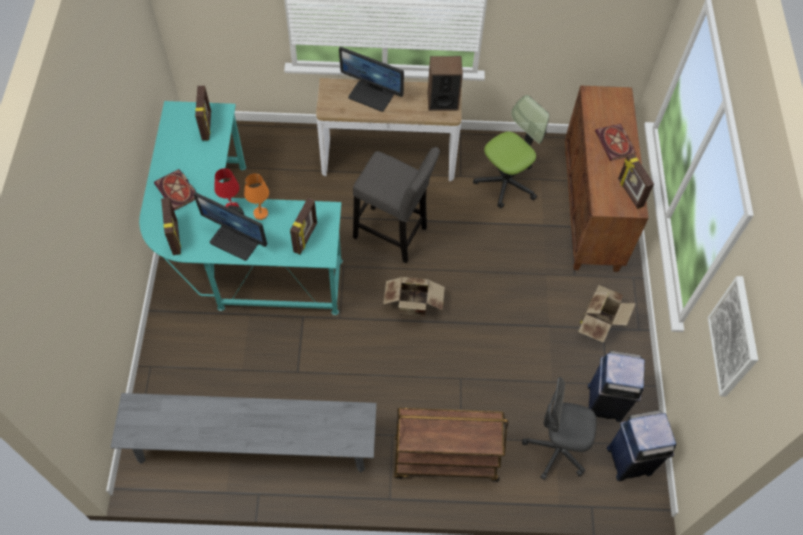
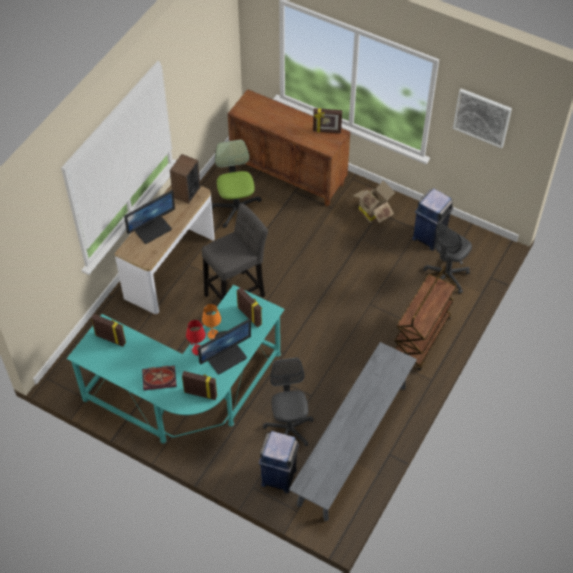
camera: 60 degrees left, 5 degrees down
cardboard box [383,277,445,317] -> none
book [595,124,636,161] -> none
blue trash can [607,410,677,481] -> blue trash can moved to [259,431,299,494]
none -> grey office chair [263,357,314,446]

